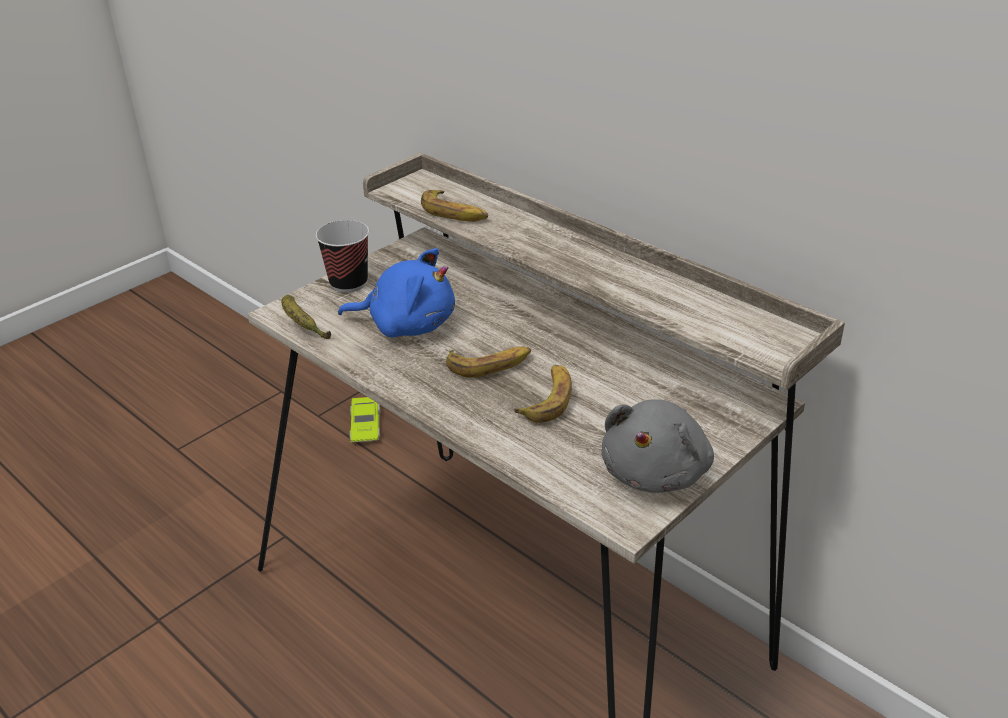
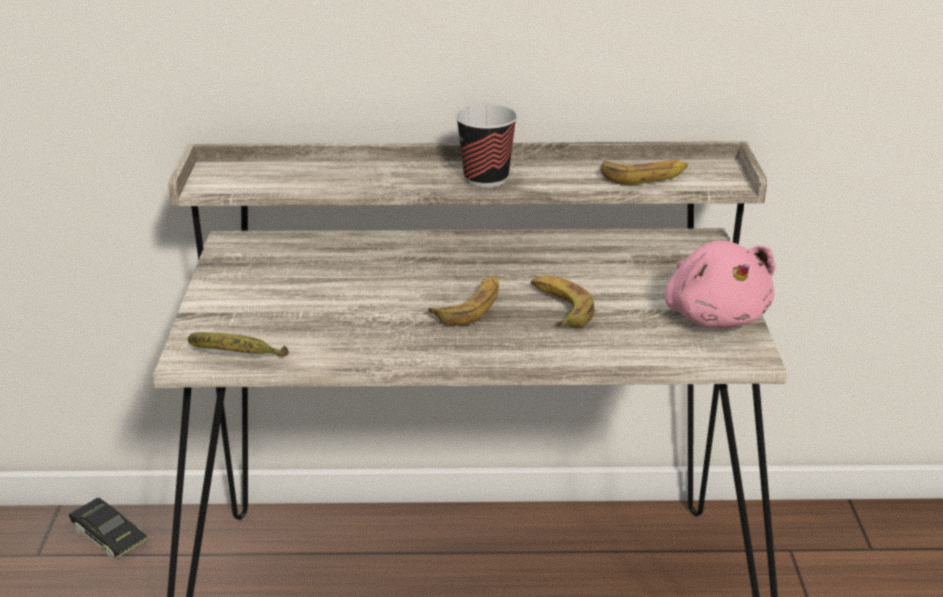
camera: 45 degrees left, 5 degrees down
cup [316,220,369,293] -> cup moved to [455,104,518,188]
blue plush toy [338,248,455,338] -> none
green toy car [350,397,380,443] -> black toy car [68,498,148,558]
banana [421,190,488,222] -> banana moved to [600,160,688,185]
grey plush toy [601,399,714,493] -> pink plush toy [665,241,775,328]

